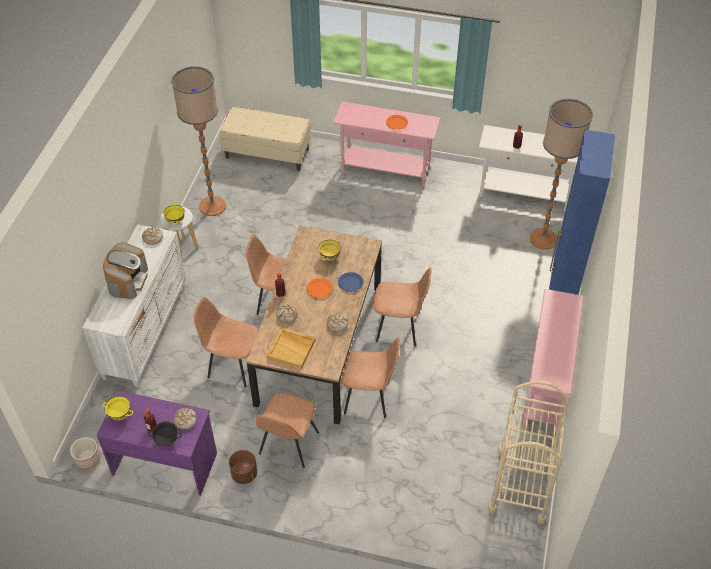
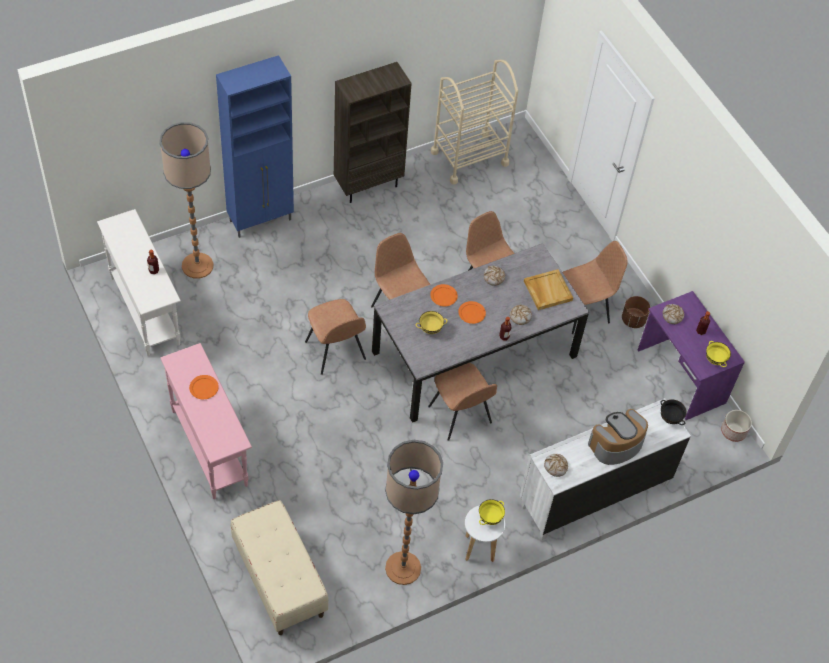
camera: 135 degrees left, 5 degrees up
black bowl [148,421,182,446] -> black bowl moved to [661,400,687,425]
brown chair [193,297,259,387] -> brown chair moved to [305,299,366,375]
brown dining table [247,226,382,425] -> grey dining table [372,243,589,423]
blue plate [338,272,363,292] -> orange plate [430,284,458,306]
pink console table [523,289,584,433] -> brown bookcase [334,62,412,203]

